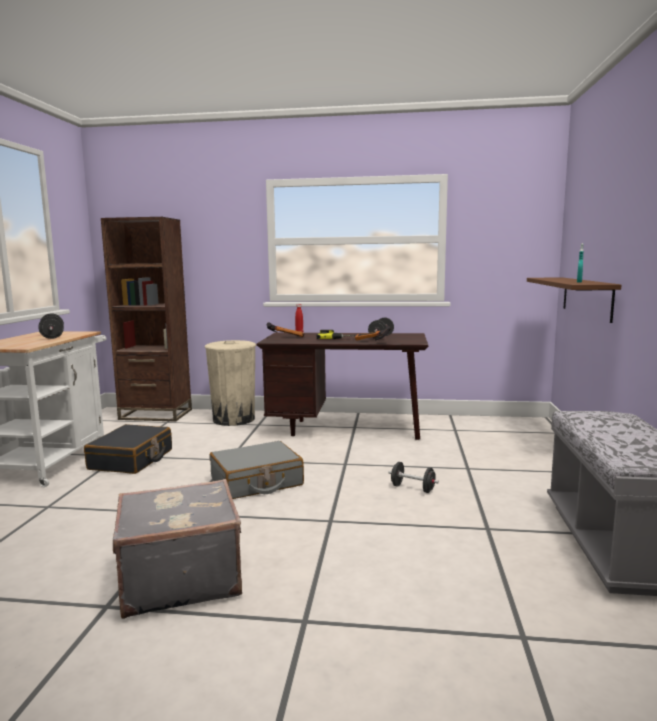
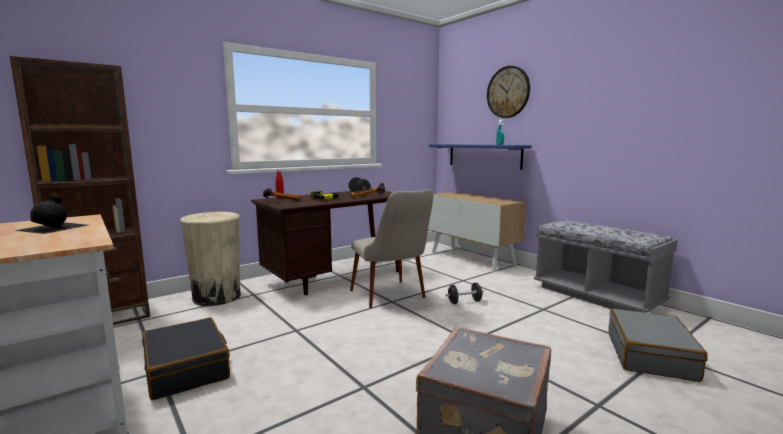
camera: 45 degrees left, 0 degrees up
black dumbbell [38,313,64,339] -> black bottle [14,194,88,234]
grey suitcase [210,441,304,499] -> grey suitcase moved to [608,309,708,382]
brown shelf [527,277,622,323] -> blue shelf [429,144,532,170]
none -> beige chair [350,189,433,308]
none -> cabinet [428,192,526,272]
none -> wall clock [487,66,530,118]

